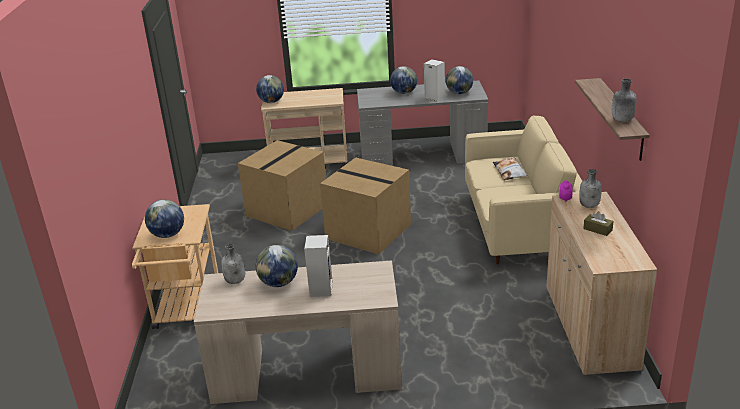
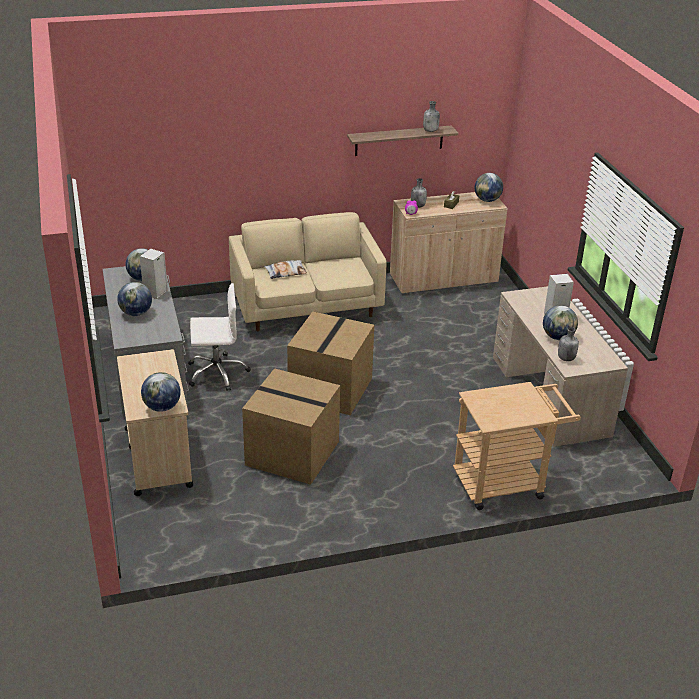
camera: 105 degrees left, 5 degrees up
globe [145,199,184,238] -> globe moved to [475,173,503,202]
none -> white office chair [188,283,251,391]

